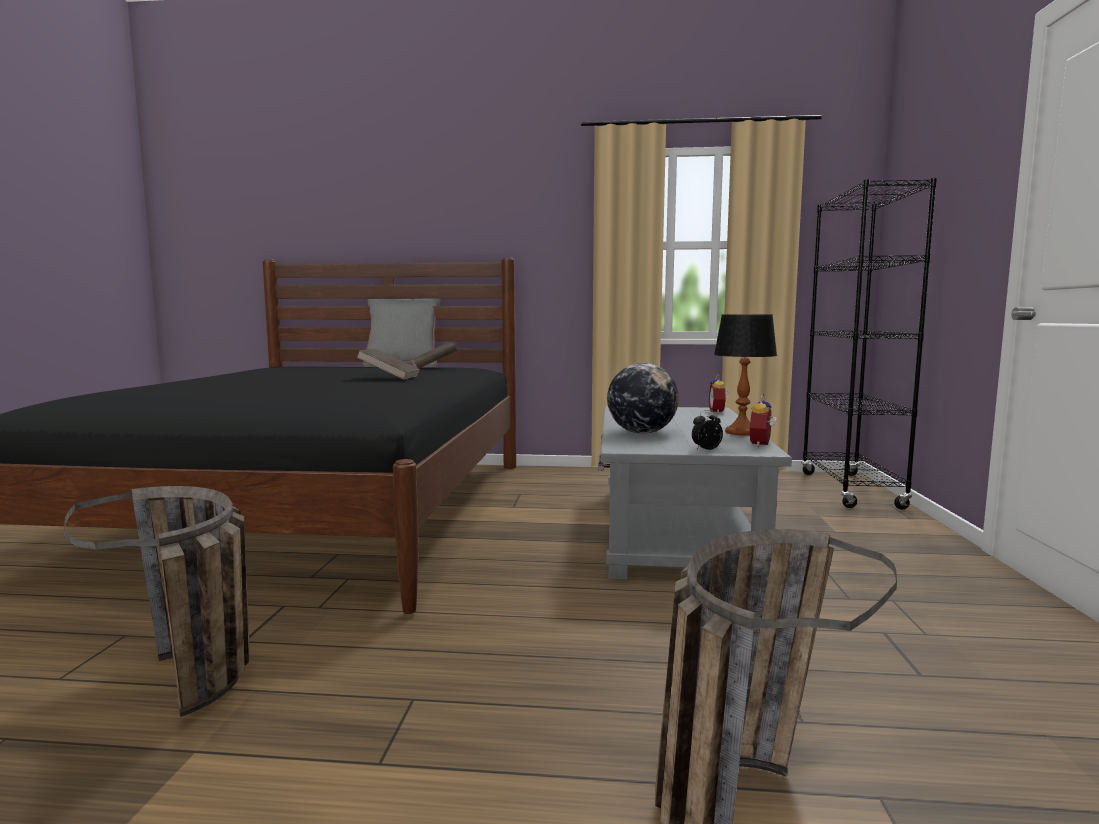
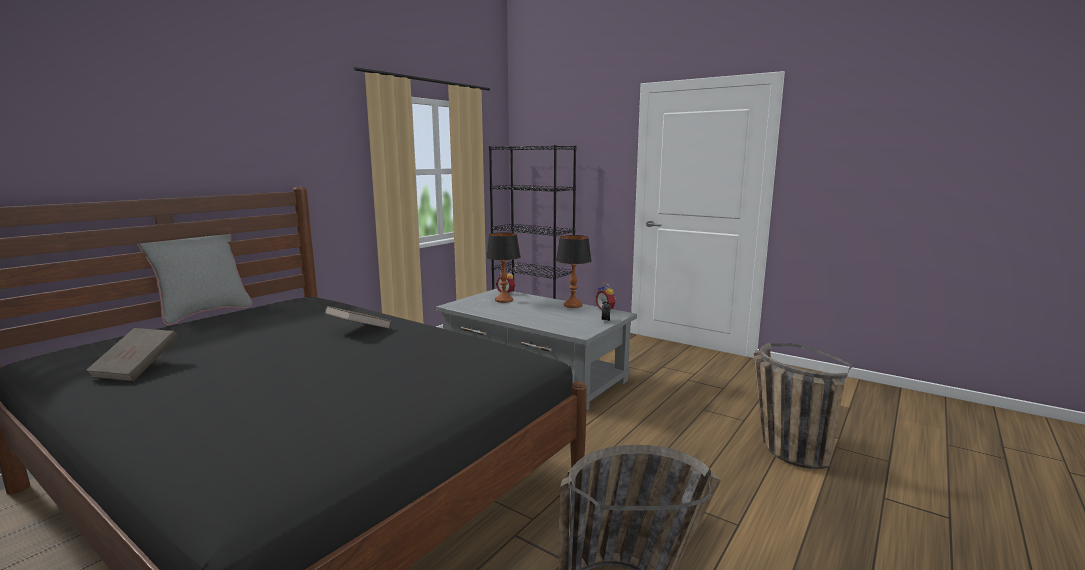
camera: 60 degrees left, 5 degrees up
brown book [410,343,457,369] -> brown book moved to [86,328,178,381]
globe [607,363,679,434] -> none
none -> table lamp [486,232,521,303]

